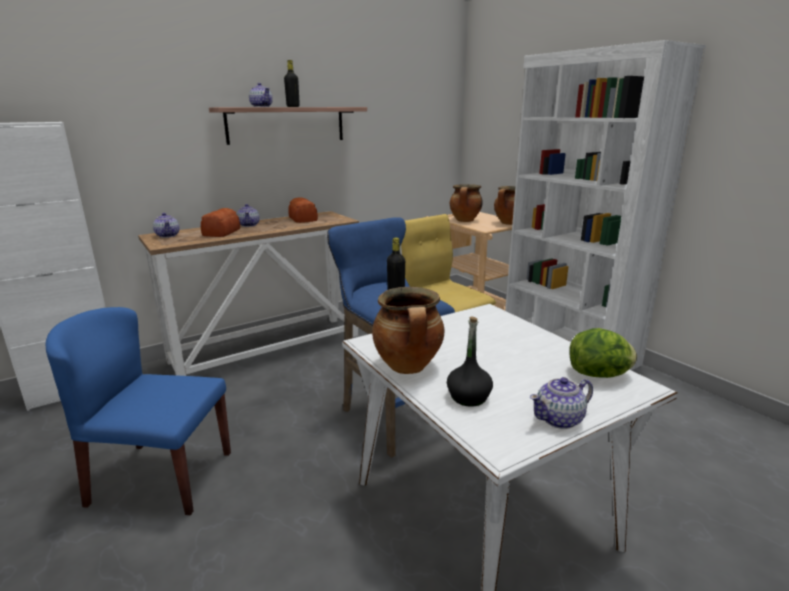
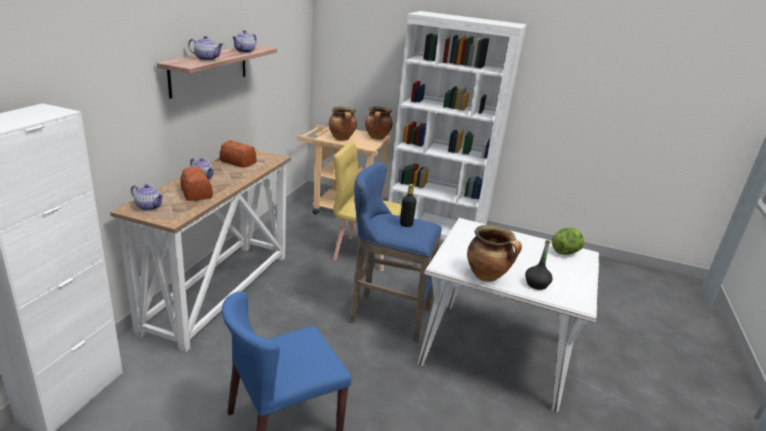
camera: 40 degrees left, 5 degrees up
black bottle [284,60,300,107] -> none
teapot [530,377,593,429] -> teapot moved to [232,30,257,53]

